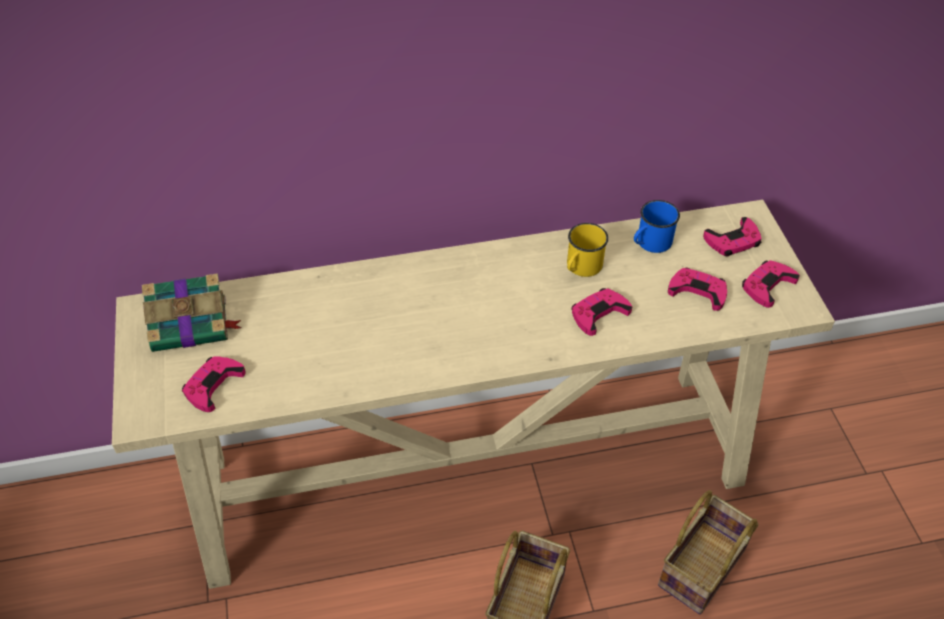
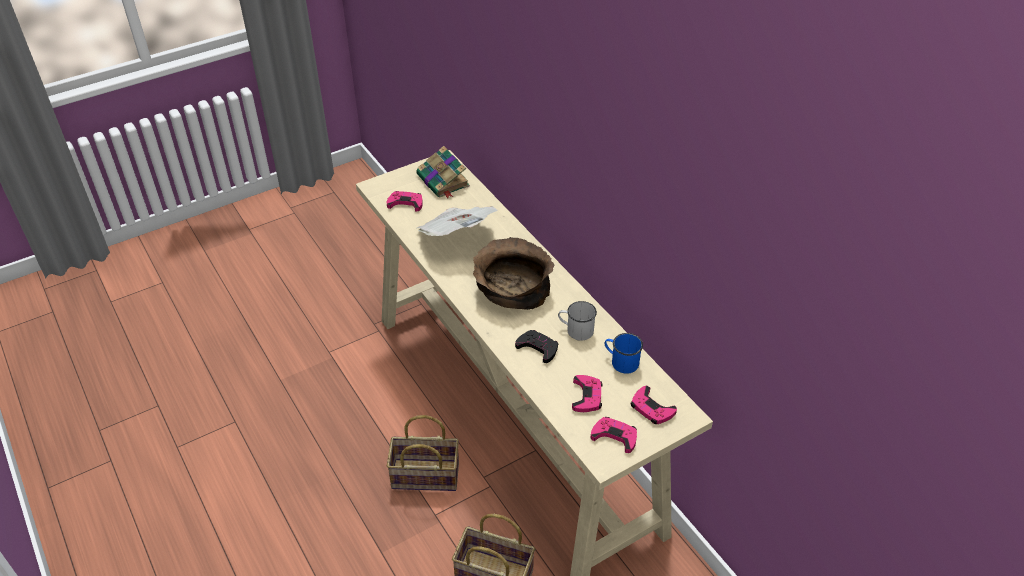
camera: 70 degrees right, 5 degrees down
yellow mug [567,223,608,277] -> white mug [558,301,597,341]
pink game controller [571,288,632,336] -> black game controller [515,330,559,363]
none -> newspaper [417,206,497,236]
none -> brown bowl [473,237,555,310]

